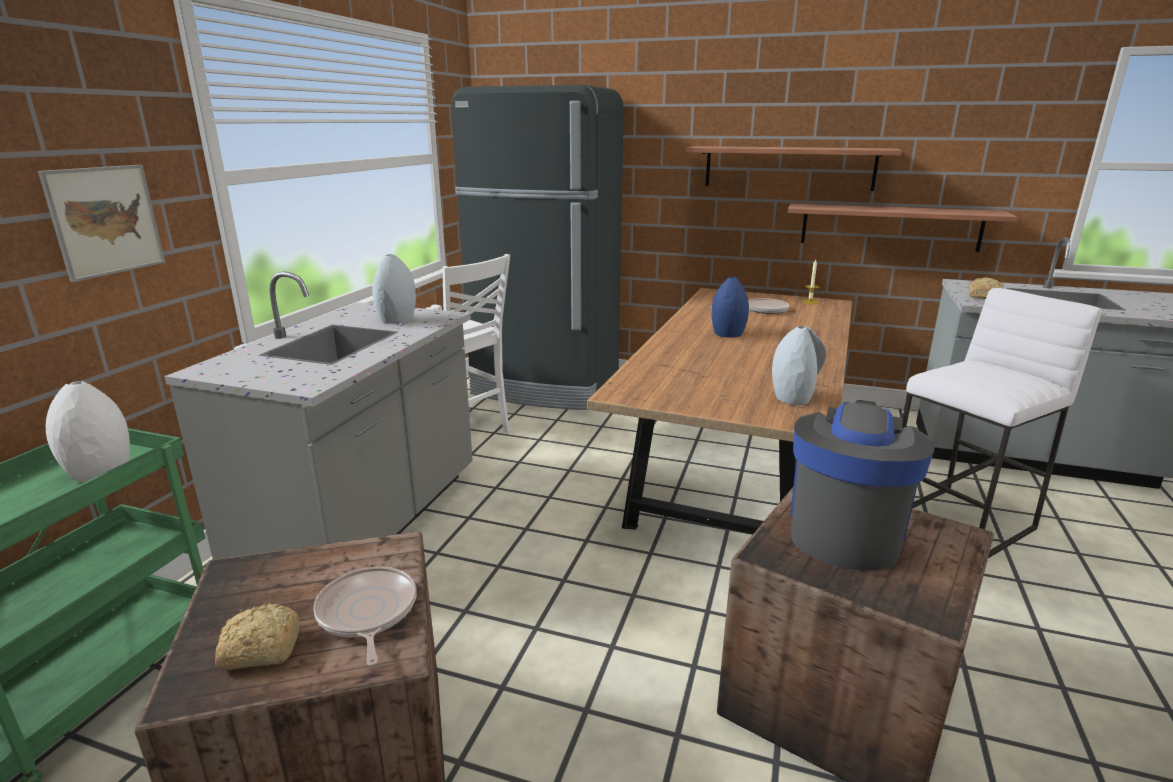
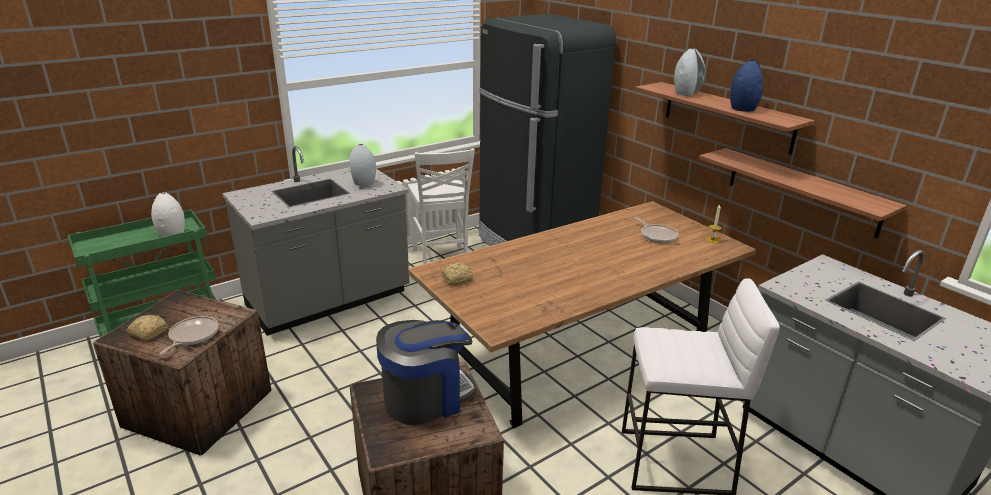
camera: 35 degrees right, 5 degrees up
picture [38,165,165,282] -> none
blue vase [712,277,749,337] -> blue vase moved to [730,60,763,112]
grey vase [772,326,826,405] -> grey vase moved to [674,48,706,96]
bread [969,277,1003,299] -> bread moved to [442,263,473,285]

